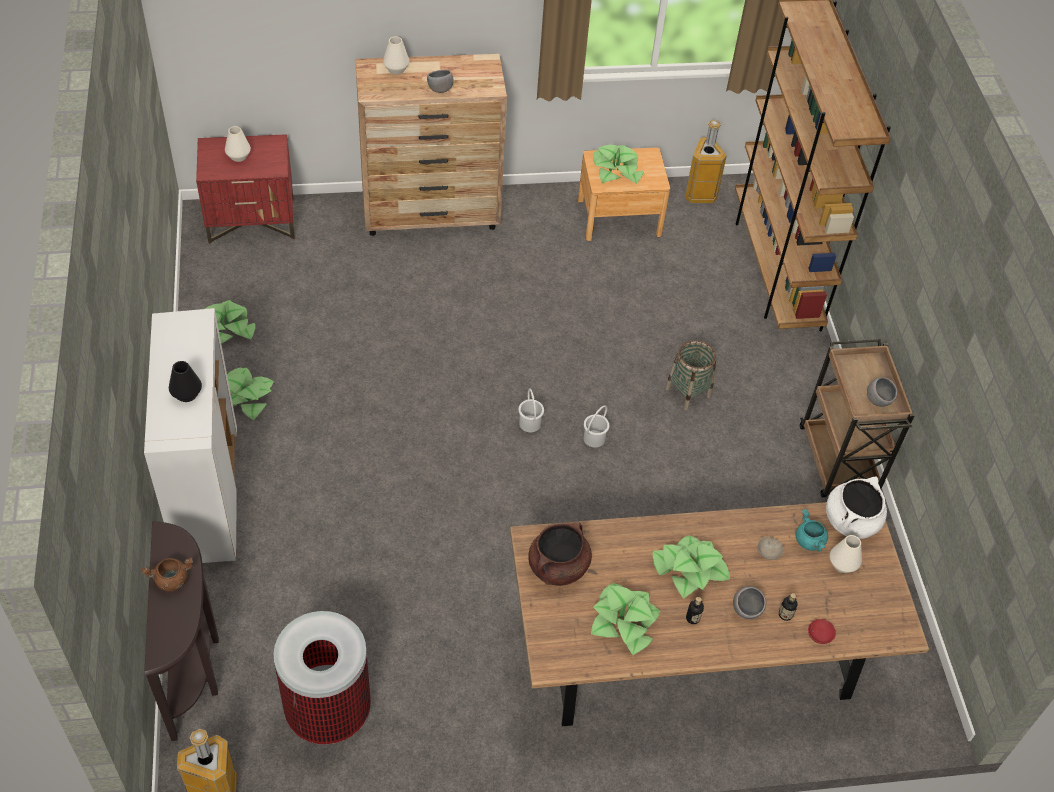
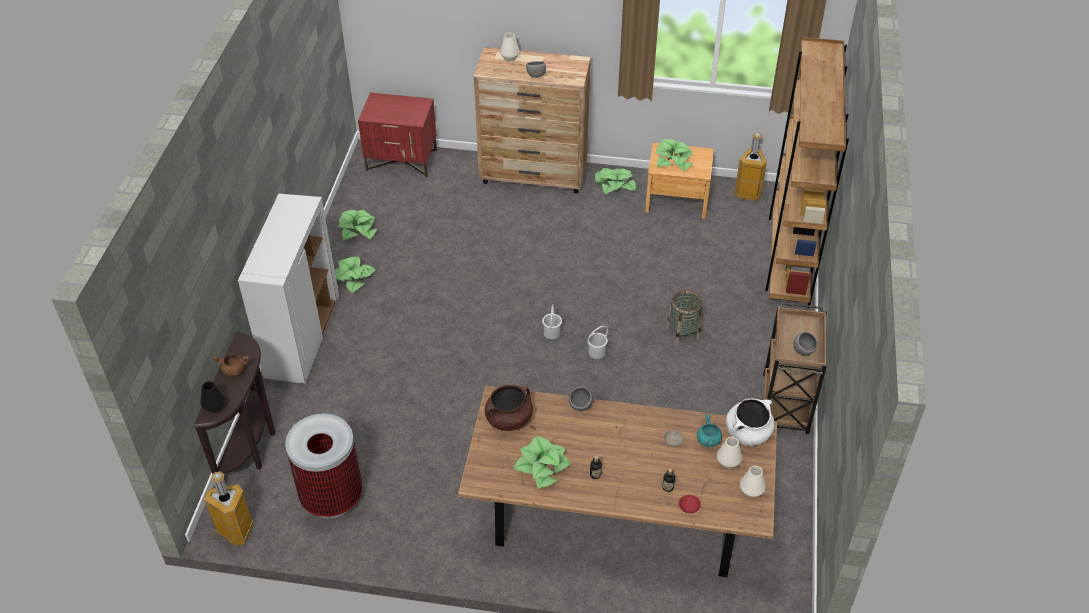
camera: 20 degrees right, 5 degrees down
black vase [169,361,202,402] -> black vase moved to [200,381,226,413]
white vase [225,126,251,162] -> white vase moved to [740,466,766,498]
potted plant [653,535,730,599] -> potted plant moved to [595,168,636,195]
grey bowl [733,586,766,619] -> grey bowl moved to [569,387,593,411]

